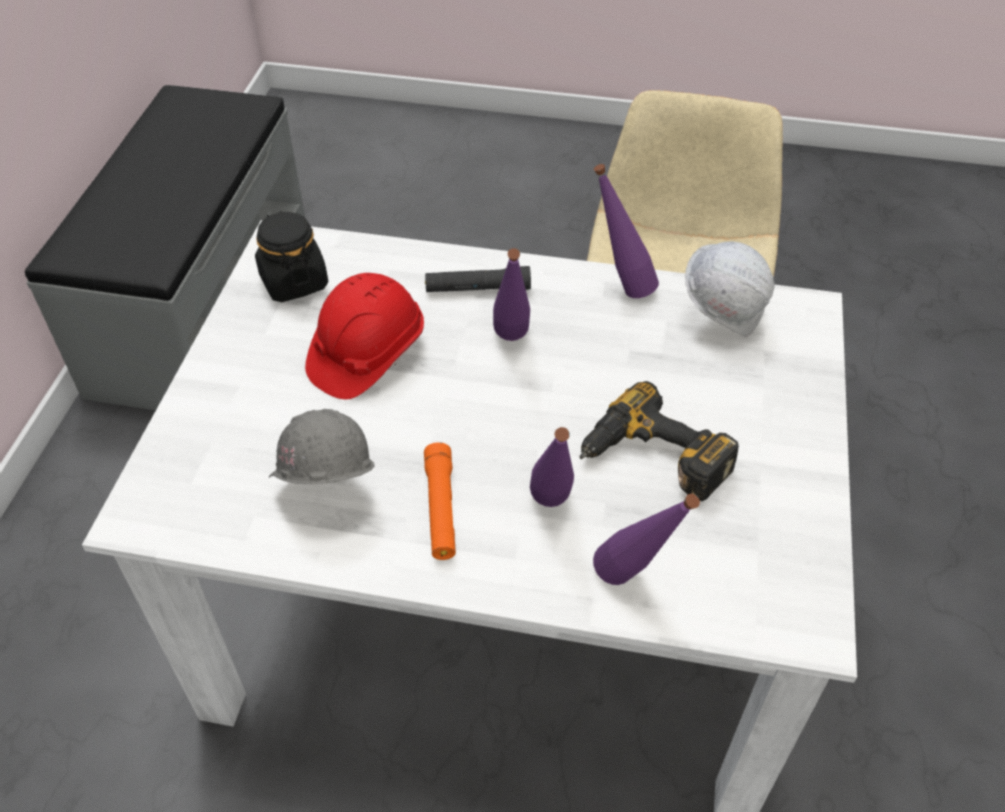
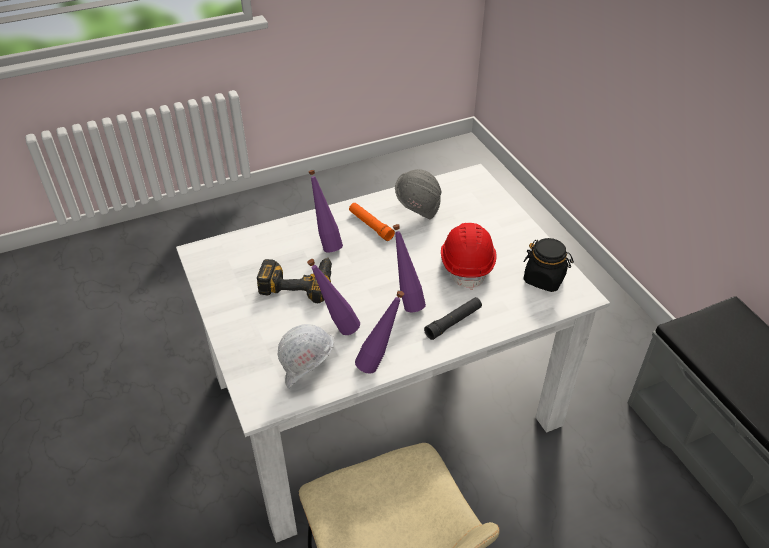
camera: 145 degrees right, 5 degrees down
purple bottle [593,494,700,585] -> purple bottle moved to [307,259,360,335]

